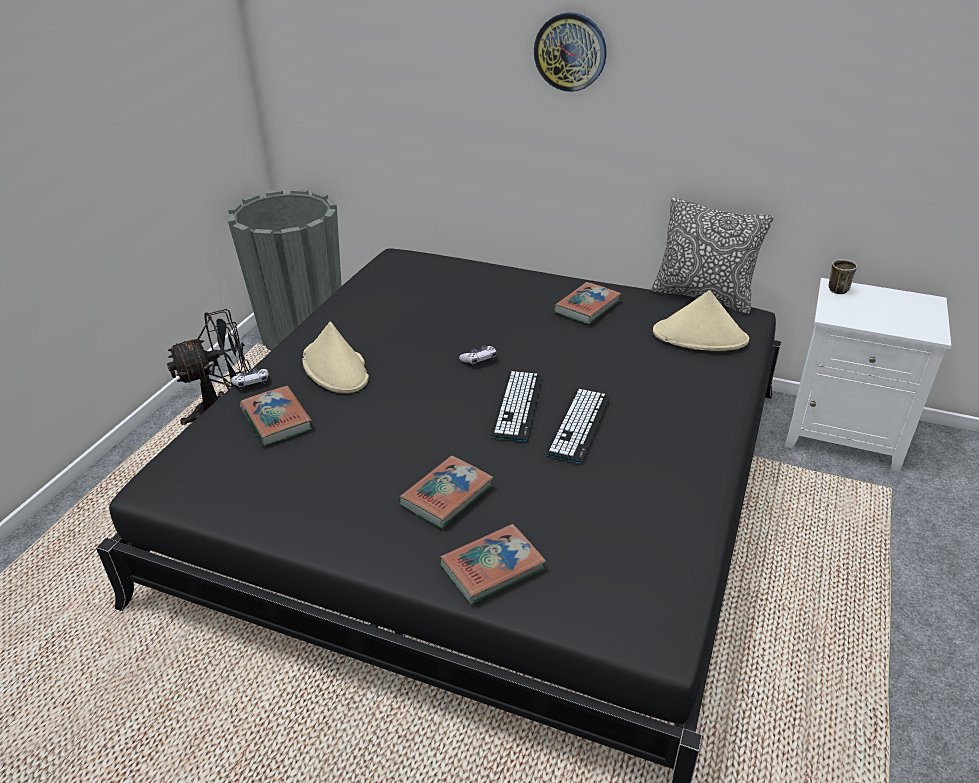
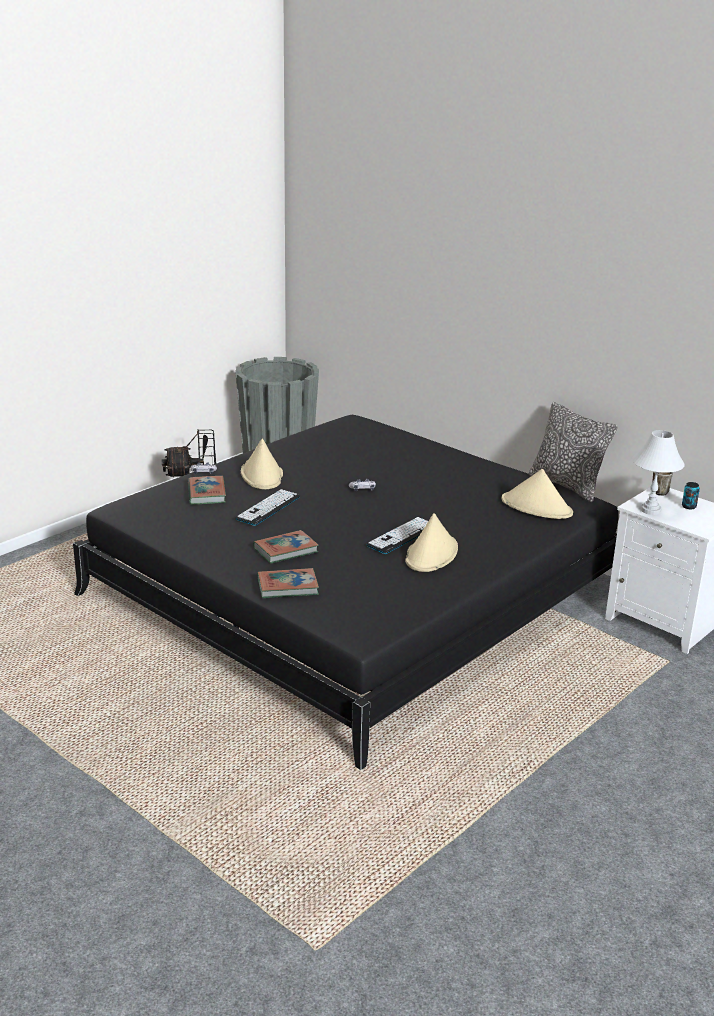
camera: 20 degrees right, 10 degrees down
keyboard [491,371,542,441] -> keyboard moved to [235,489,300,526]
wall clock [534,12,607,92] -> none
book [553,282,621,324] -> none
none -> beige hat [405,513,458,572]
none -> white table lamp [632,430,685,515]
none -> can [682,482,700,509]

